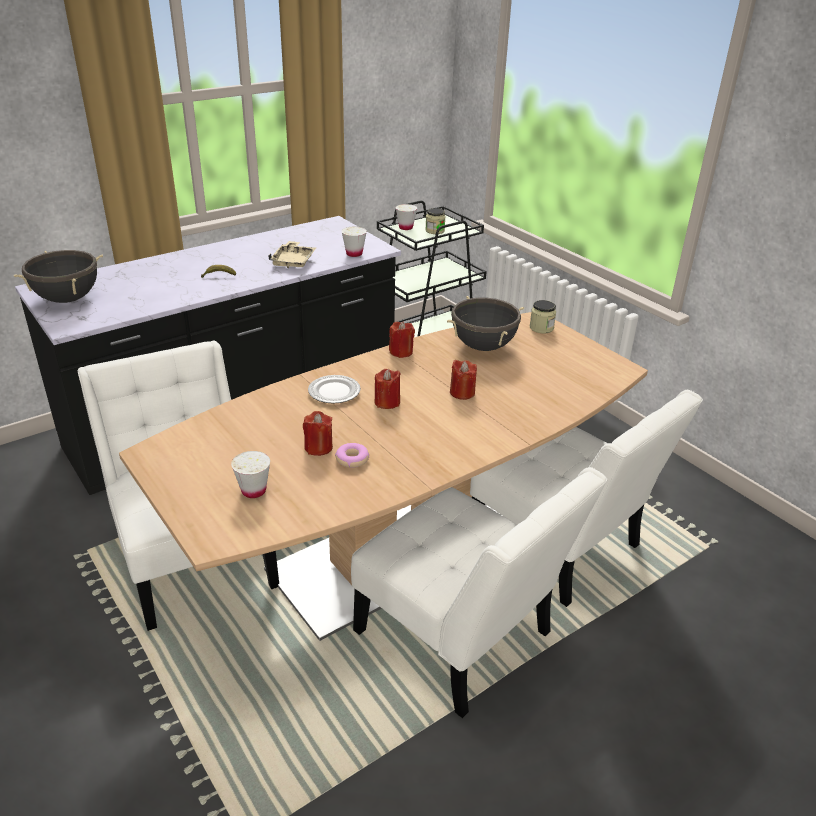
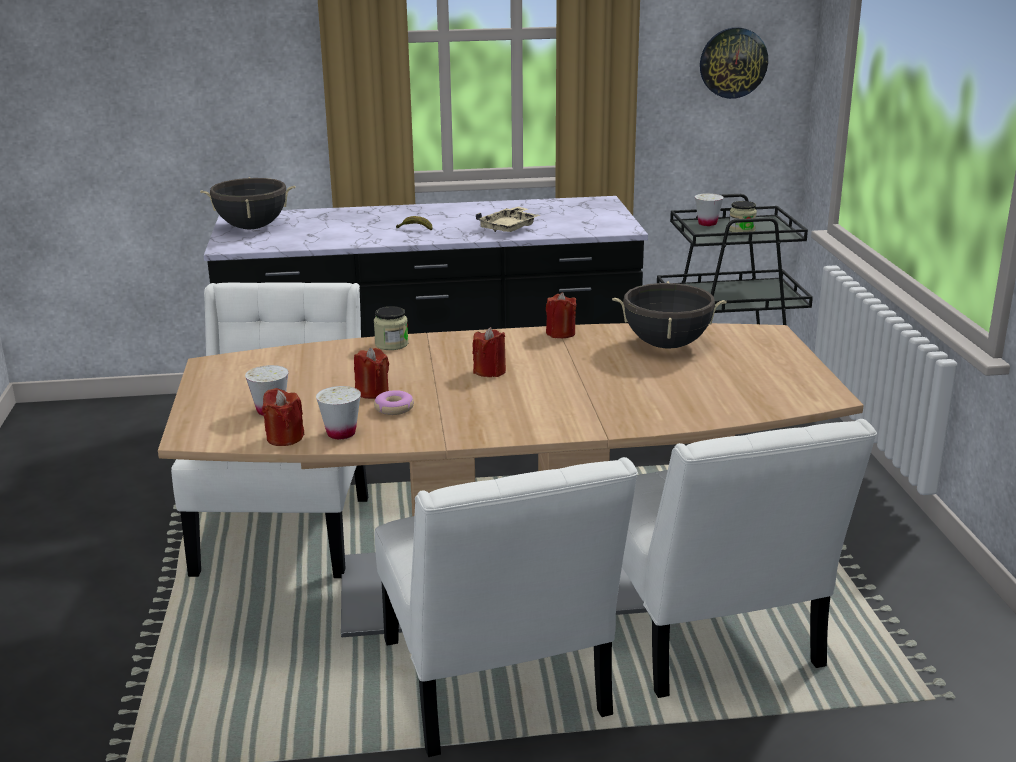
camera: 30 degrees right, 10 degrees down
plate [308,375,361,404] -> none
white cup [341,227,367,257] -> white cup moved to [316,386,361,439]
red candle [450,360,477,400] -> red candle moved to [262,388,305,446]
jar [530,300,556,333] -> jar moved to [374,306,409,350]
none -> wall clock [700,27,768,99]

